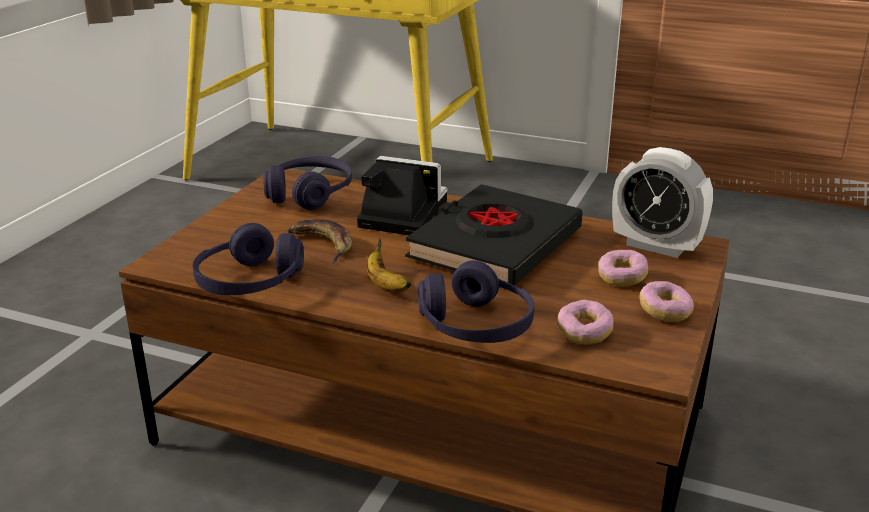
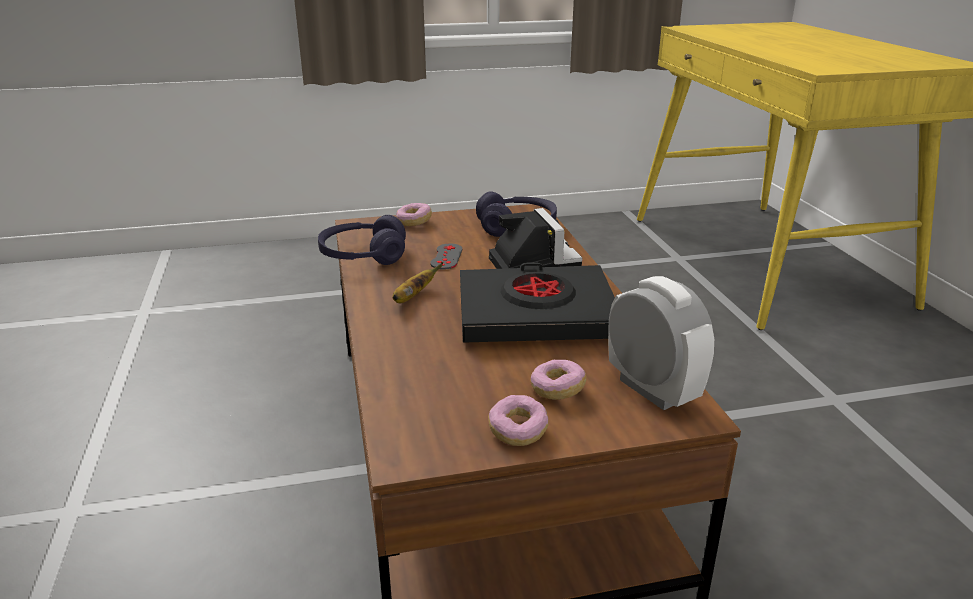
camera: 55 degrees right, 0 degrees up
banana [287,219,353,263] -> grey game controller [430,243,462,270]
purple headphones [418,260,534,343] -> none
donut [557,300,613,344] -> donut moved to [396,203,432,226]
alarm clock [612,147,713,258] -> alarm clock turned 150 degrees clockwise [608,276,714,410]

